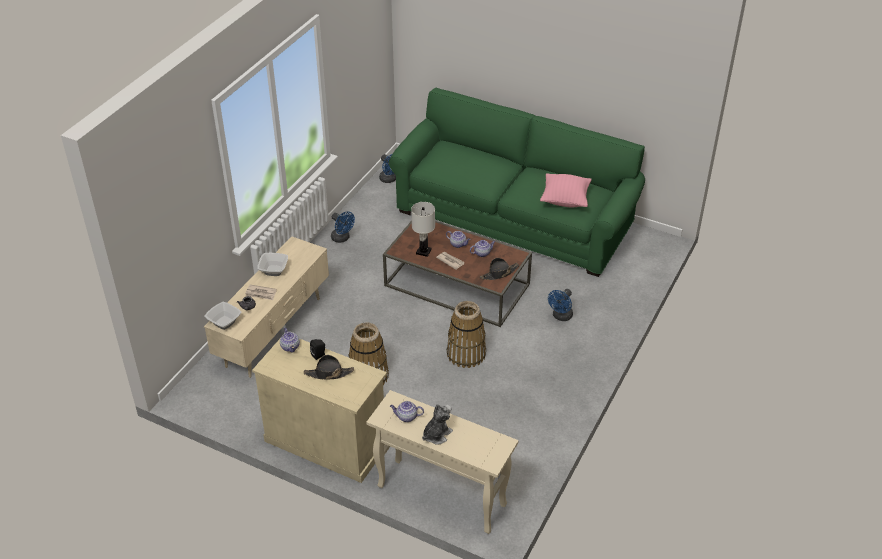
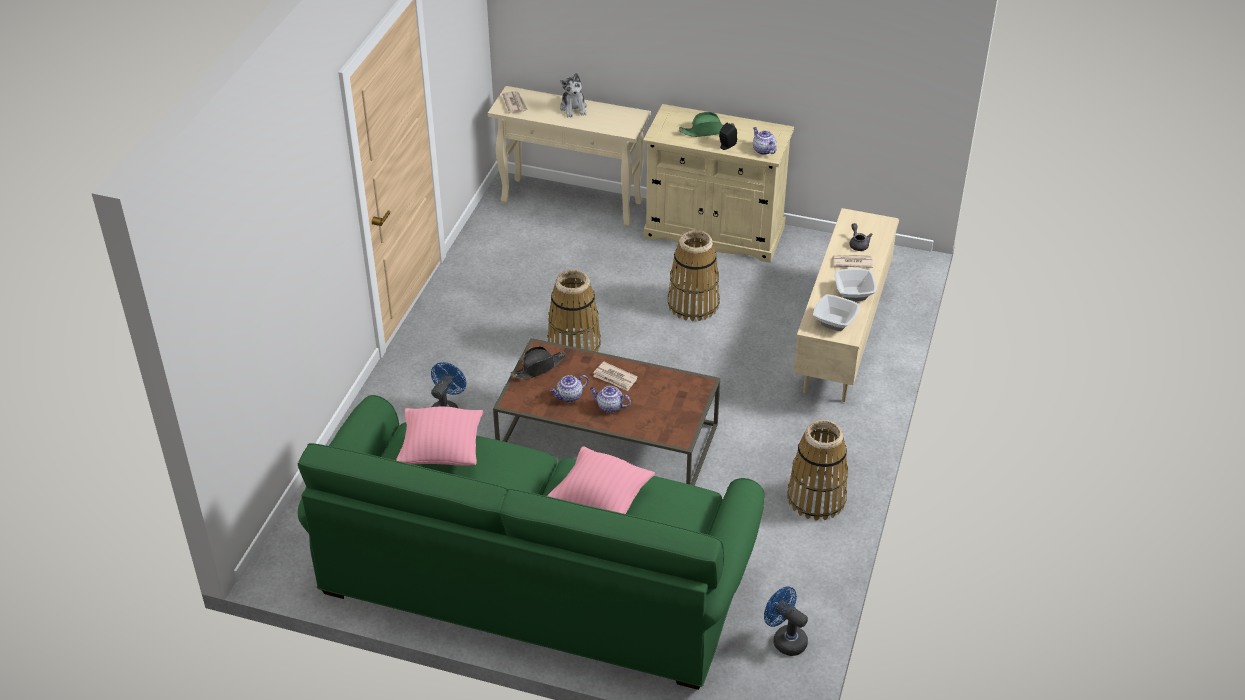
camera: 170 degrees right, 0 degrees up
bowl [204,302,242,330] -> bowl moved to [813,294,860,331]
black hat [304,355,354,379] -> green hat [679,112,735,137]
blue fan [331,211,355,243] -> basket [787,420,848,520]
teapot [390,401,424,422] -> none
white table lamp [411,202,435,257] -> none
plush toy [422,404,453,445] -> plush toy turned 45 degrees counterclockwise [560,73,587,118]
none -> newspaper [502,91,528,113]
none -> pink pillow [547,446,655,514]

